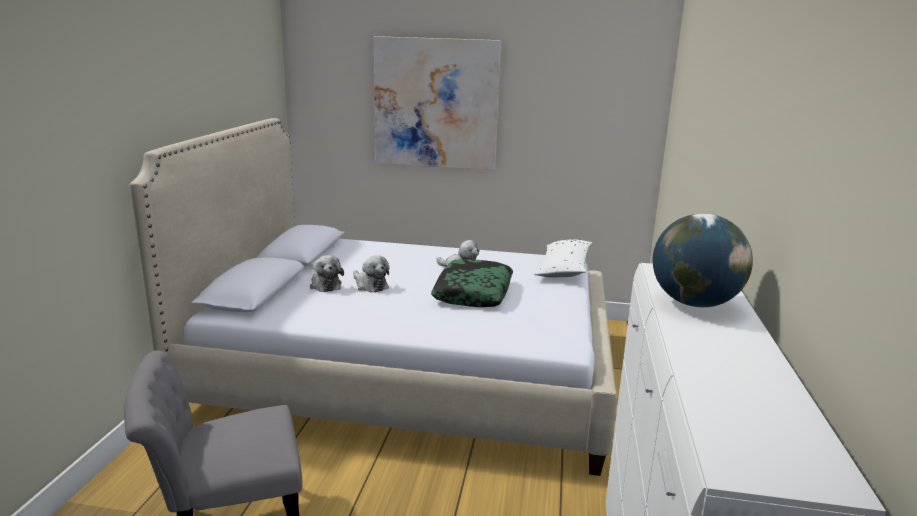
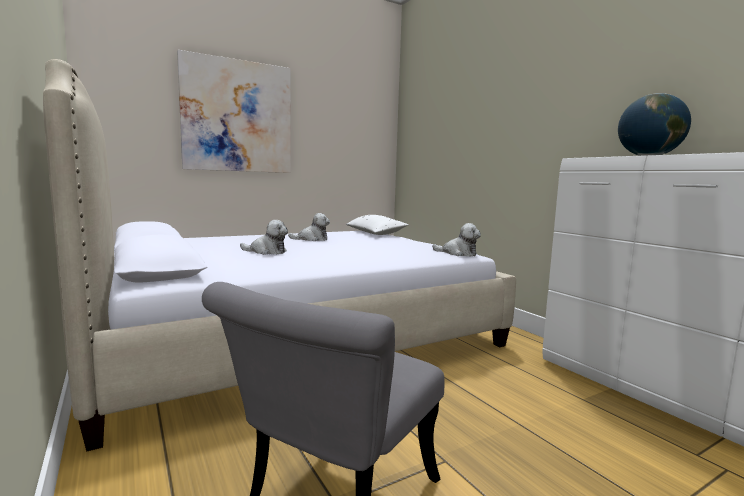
camera: 40 degrees left, 10 degrees down
plush toy [310,255,344,292] -> plush toy moved to [432,223,481,256]
pillow [431,259,513,307] -> none

